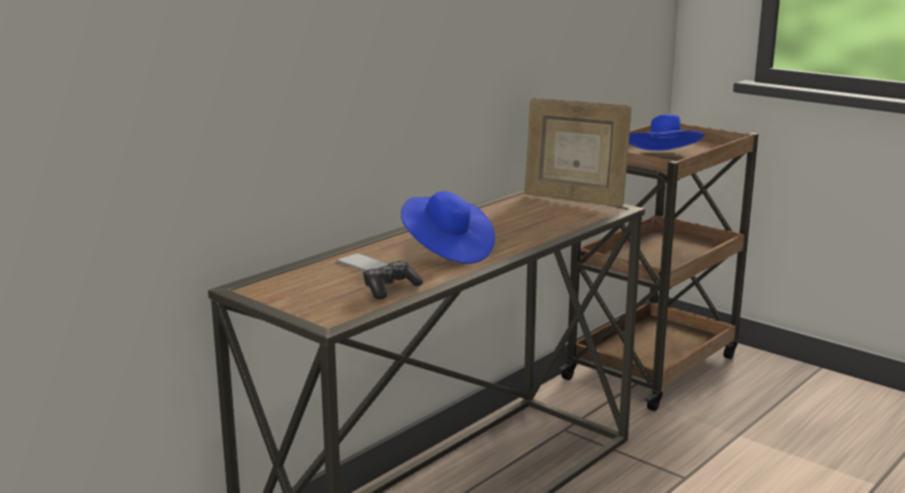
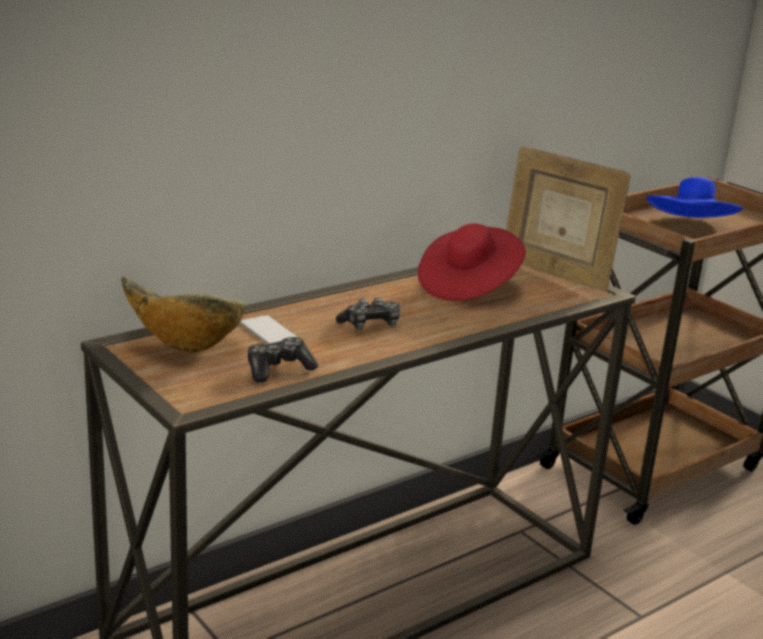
camera: 10 degrees right, 5 degrees up
blue hat [401,191,495,264] -> game controller [336,297,400,330]
none -> bowl [121,276,246,352]
none -> red hat [418,223,526,301]

